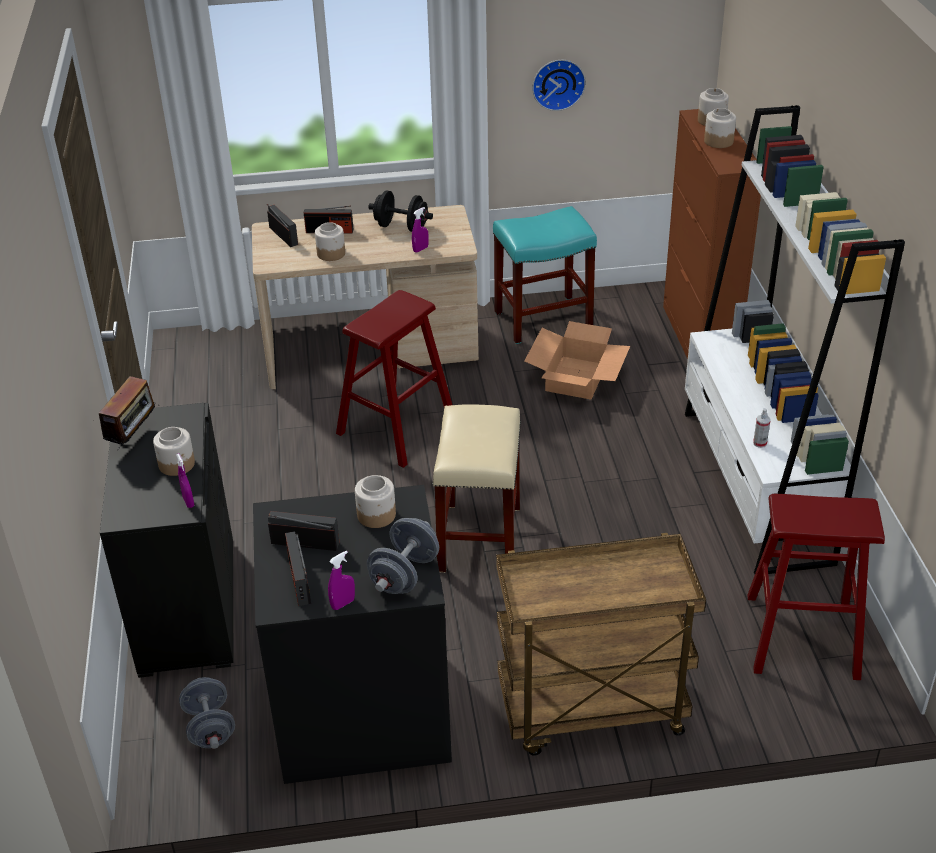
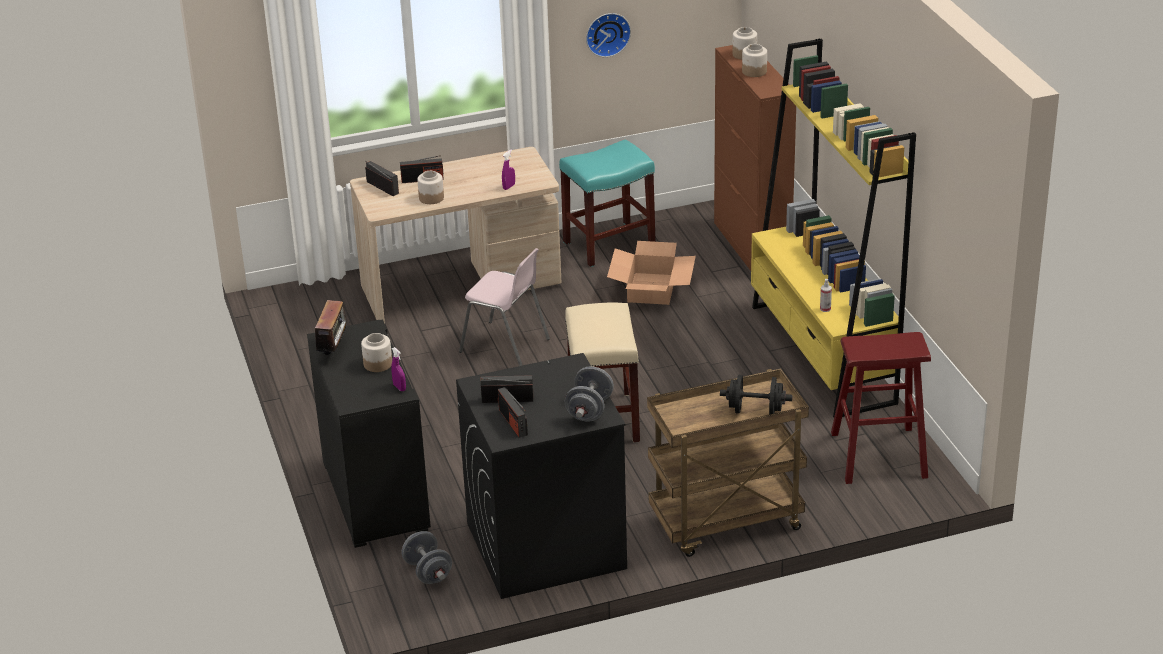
camera: 10 degrees left, 5 degrees down
purple spray bottle [328,551,355,610] -> none
red stool [336,290,452,468] -> pink chair [459,248,550,366]
jar [355,475,396,528] -> none
black dumbbell [368,190,433,232] -> black dumbbell moved to [720,375,792,414]
white bookcase [685,105,905,574] -> yellow bookcase [751,39,916,417]

